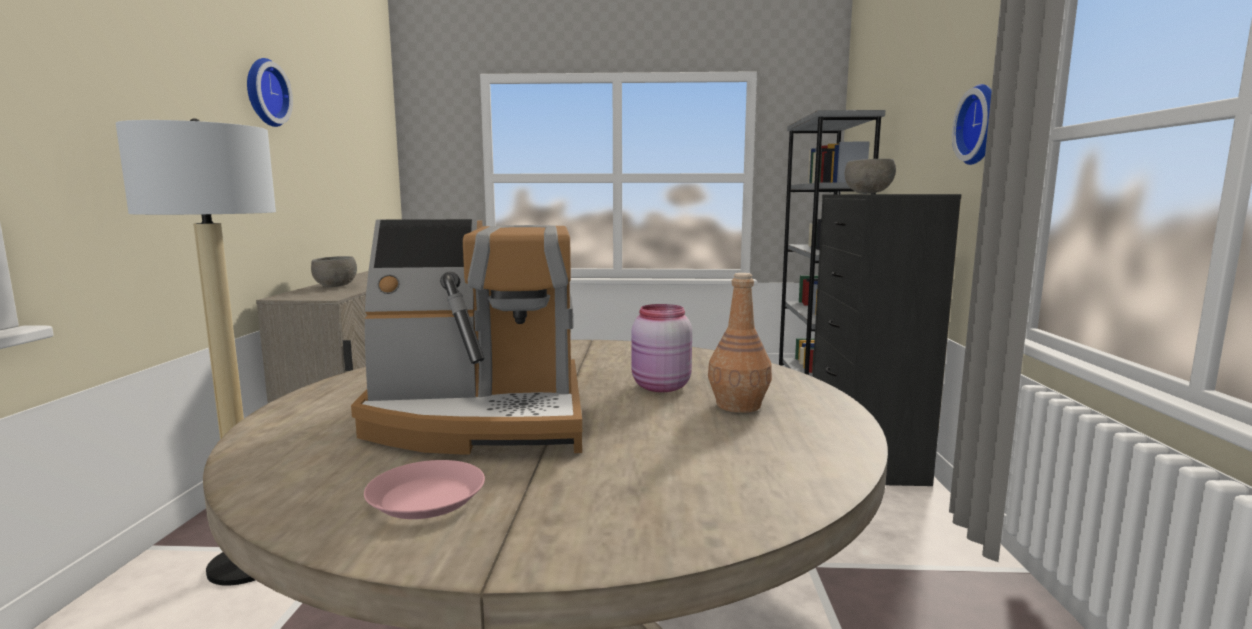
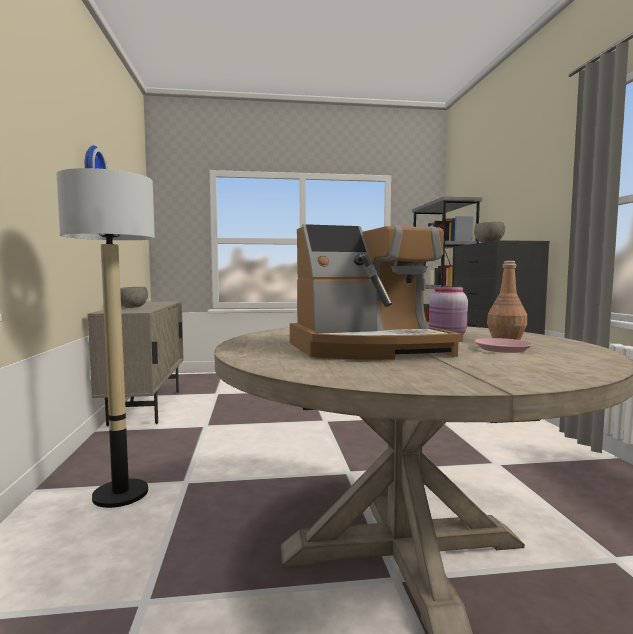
camera: 10 degrees left, 5 degrees down
pink plate [364,460,485,519] -> pink plate moved to [475,338,533,353]
wall clock [952,84,992,165] -> none

